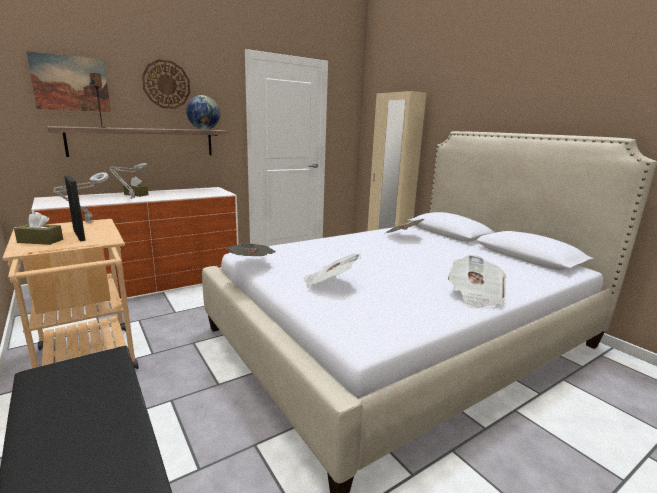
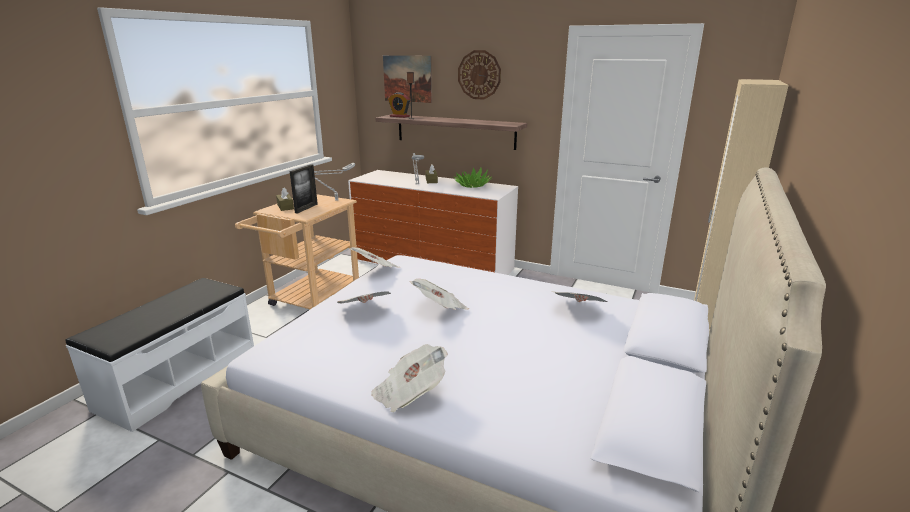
camera: 60 degrees right, 5 degrees up
globe [186,95,220,130] -> none
none -> alarm clock [388,92,410,118]
none -> newspaper [409,279,469,310]
none -> potted plant [454,168,492,188]

